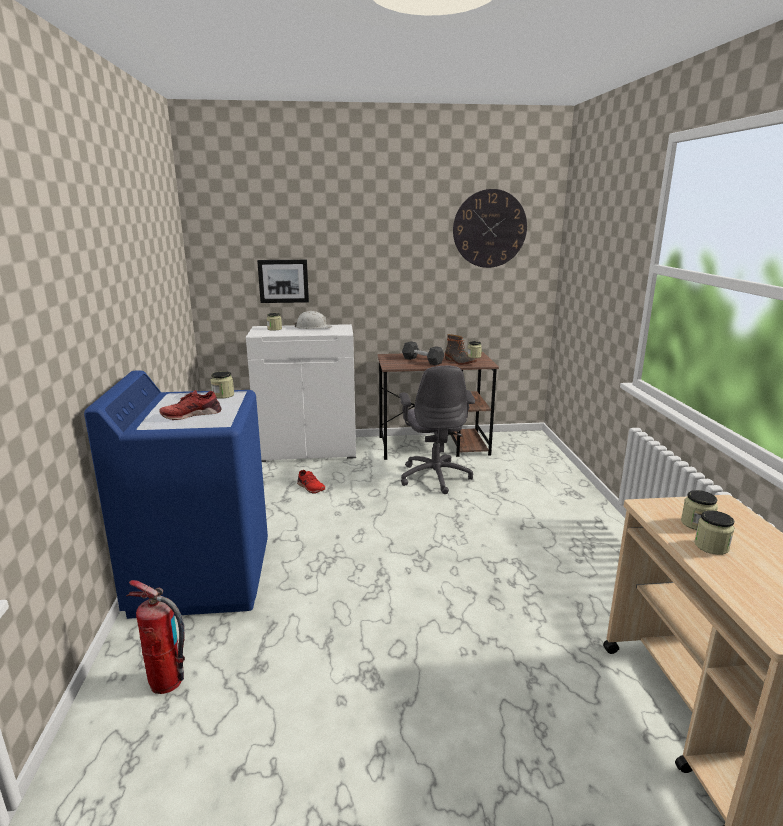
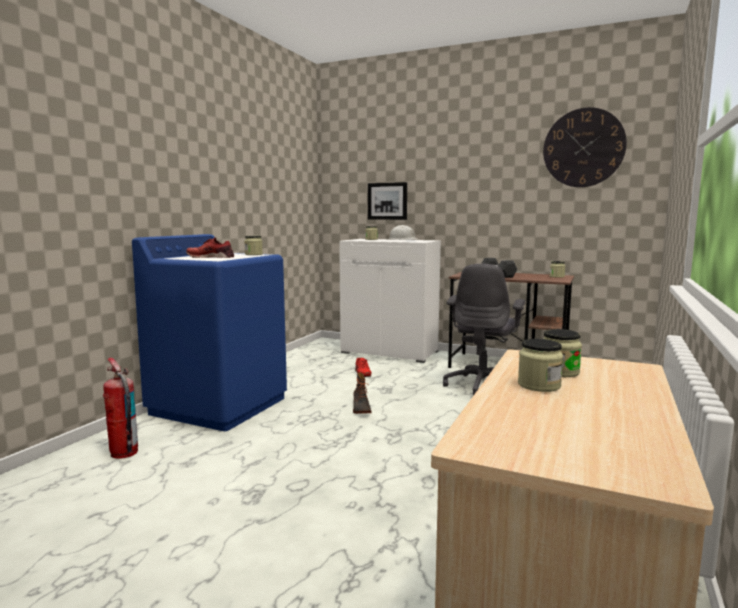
camera: 30 degrees right, 10 degrees down
boot [445,334,476,365] -> boot moved to [353,372,372,414]

